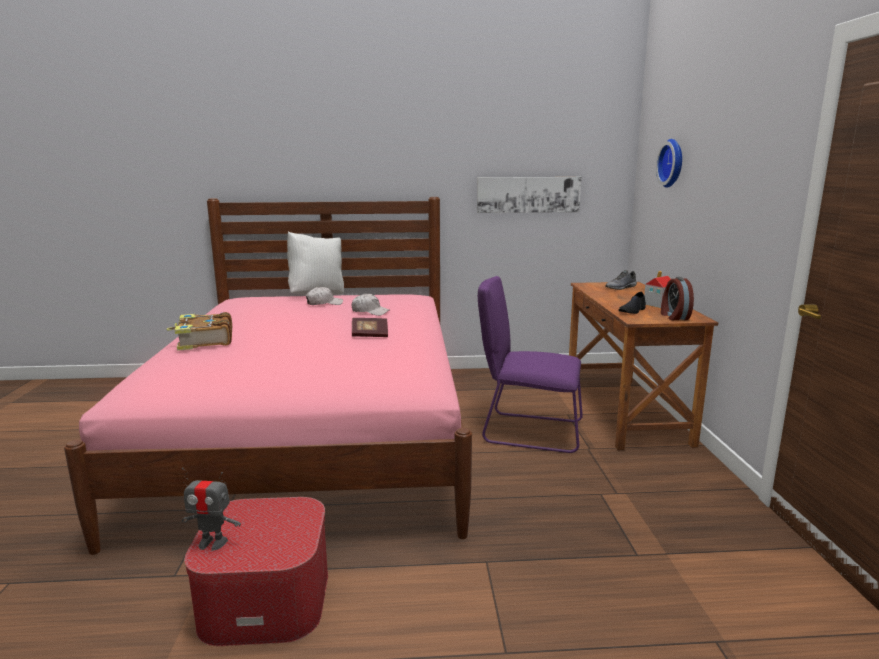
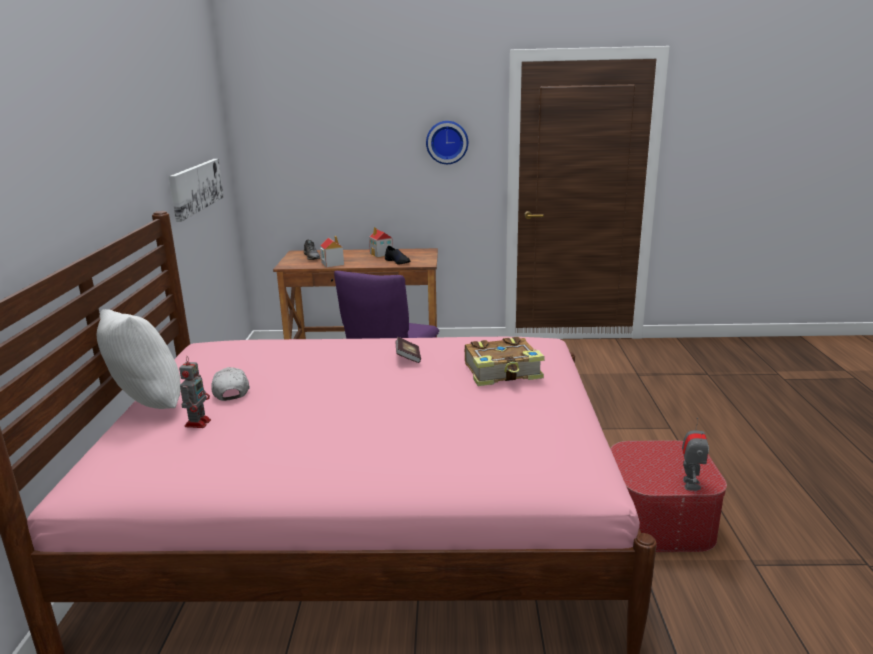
camera: 85 degrees left, 5 degrees up
book [166,312,232,351] -> book moved to [465,337,545,386]
white cap [352,293,390,316] -> none
wall clock [656,139,682,188] -> wall clock moved to [426,121,468,164]
alarm clock [661,277,694,320] -> none
none -> toy robot [179,356,211,428]
none -> toy house [320,236,344,267]

